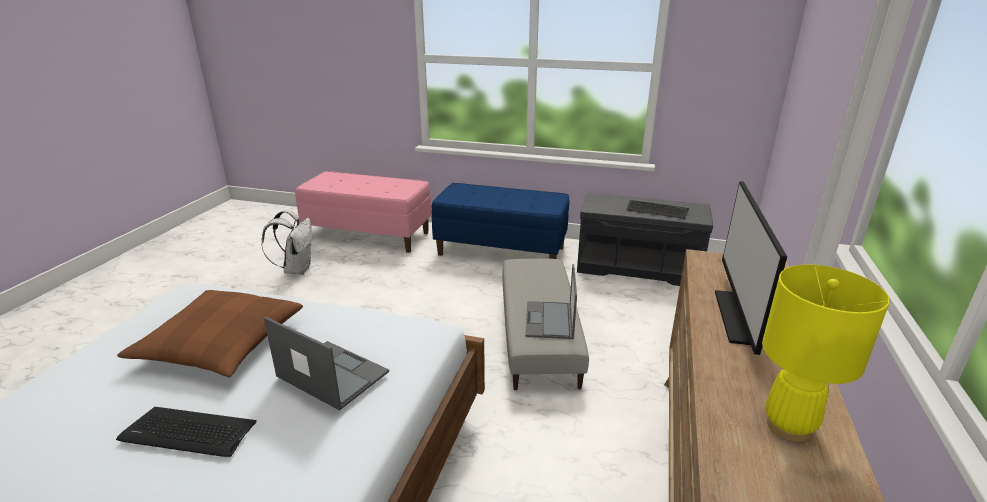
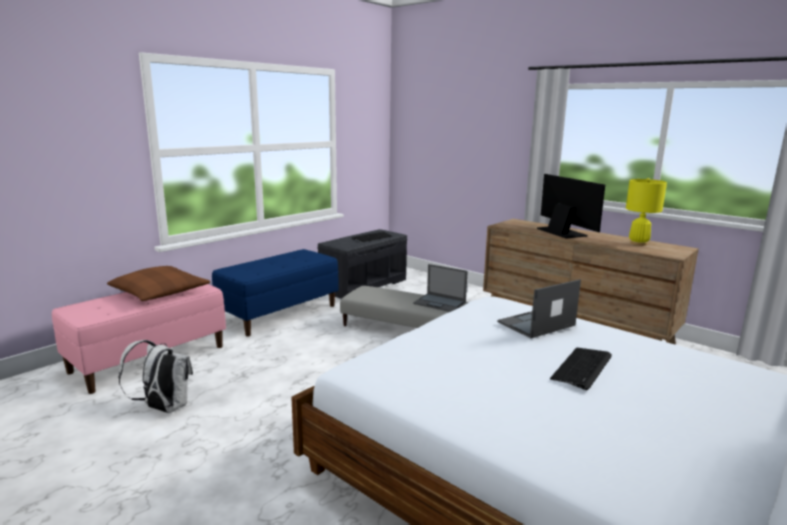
camera: 65 degrees left, 10 degrees down
brown pillow [117,290,303,377] -> brown pillow moved to [107,266,210,301]
monitor [715,181,787,355] -> monitor turned 150 degrees counterclockwise [537,174,605,239]

